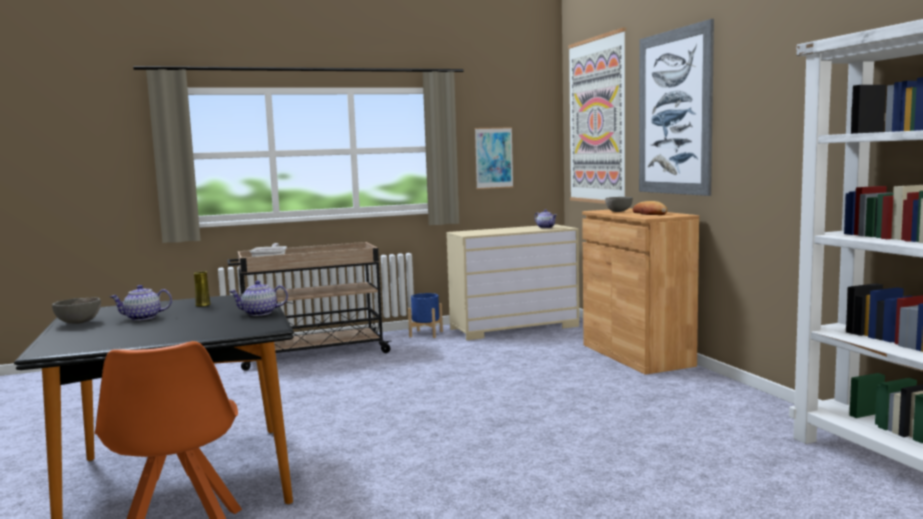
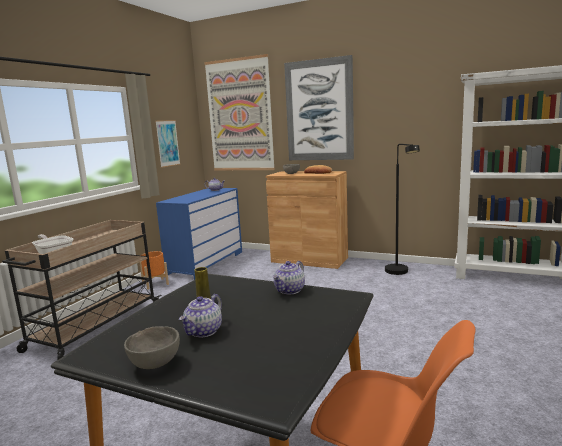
camera: 45 degrees left, 5 degrees up
blue planter [408,293,443,338] -> orange planter [139,251,169,290]
beige dresser [446,224,579,340] -> blue dresser [156,188,242,280]
none -> black floor lamp [385,144,420,275]

